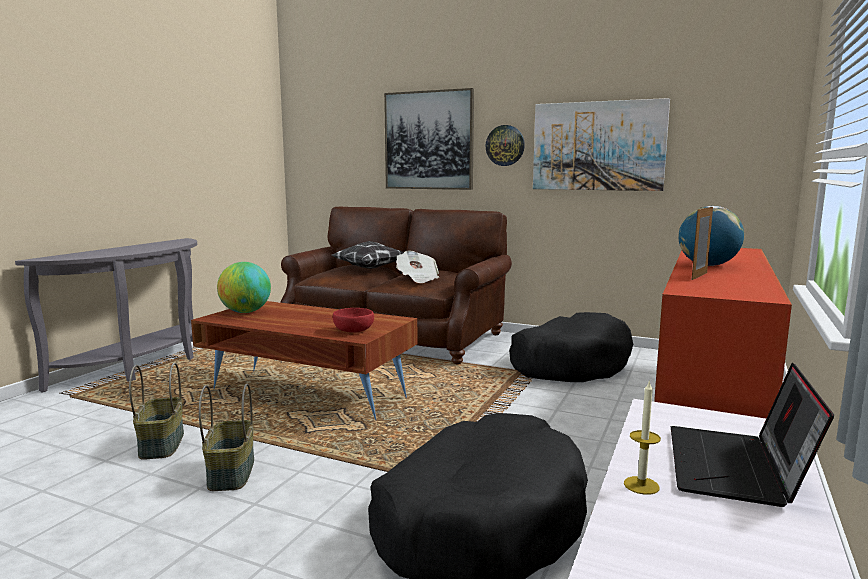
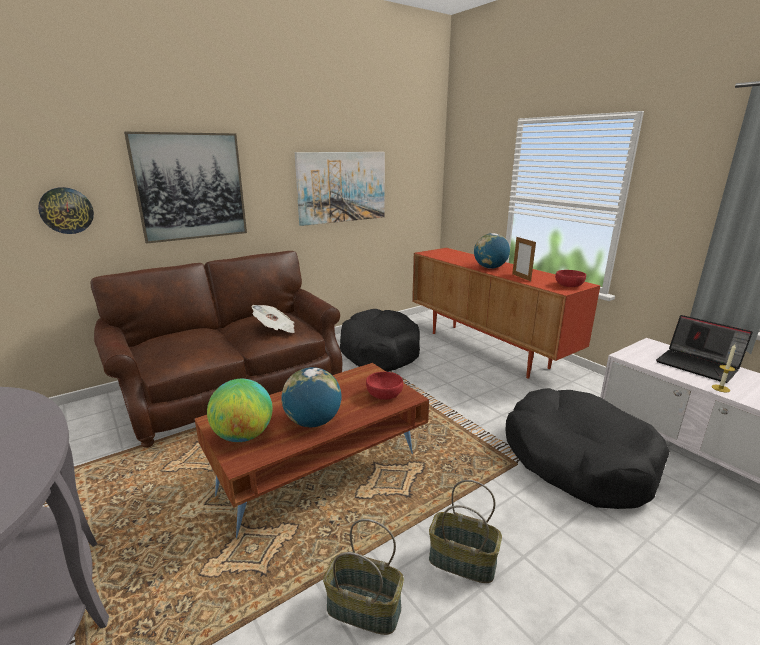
camera: 60 degrees left, 10 degrees up
pillow [332,241,404,269] -> none
wall clock [486,125,525,166] -> wall clock moved to [38,187,94,234]
none -> globe [281,367,341,427]
none -> red bowl [555,270,586,287]

